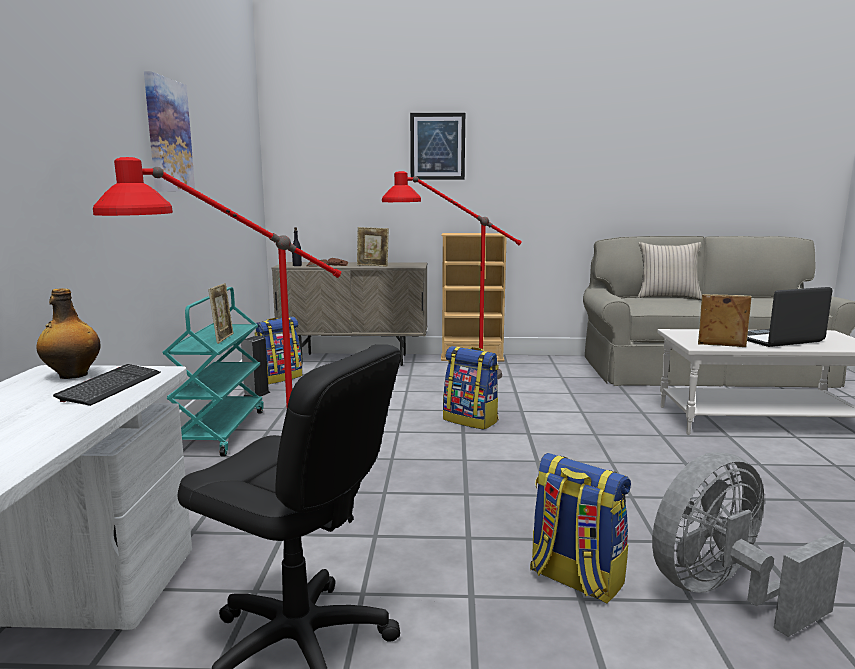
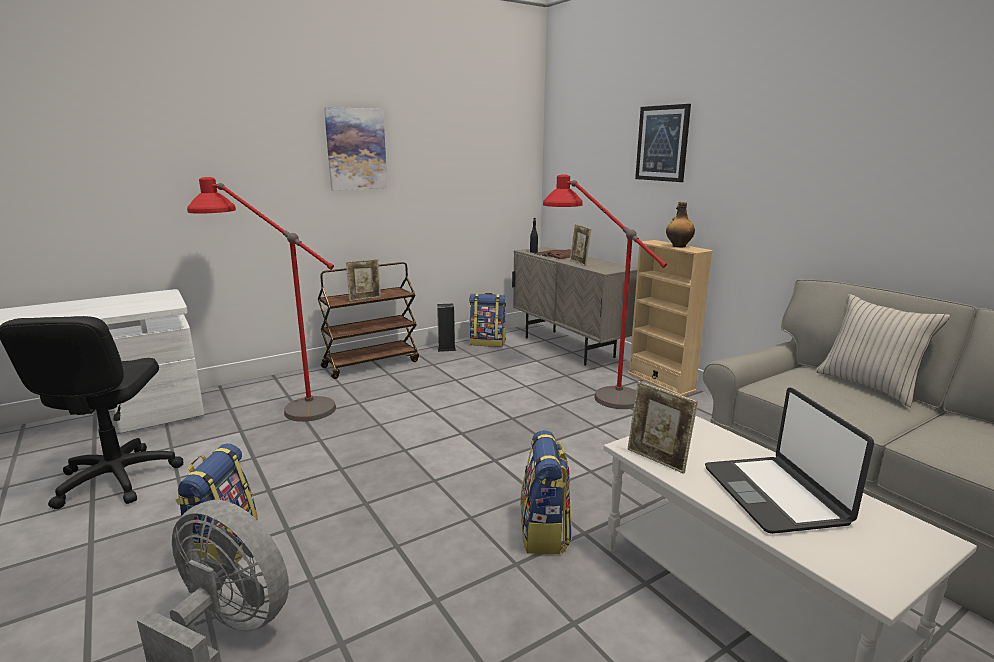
camera: 55 degrees right, 5 degrees up
bottle [36,288,101,379] -> bottle moved to [666,202,695,247]
keyboard [53,364,161,406] -> none
turquoise cart [162,287,264,457] -> brown cart [318,262,419,379]
backpack [443,346,499,430] -> backpack moved to [520,430,572,554]
picture frame [698,294,752,347] -> picture frame turned 150 degrees clockwise [628,381,698,474]
laptop [747,287,832,347] -> laptop turned 135 degrees counterclockwise [705,388,874,534]

